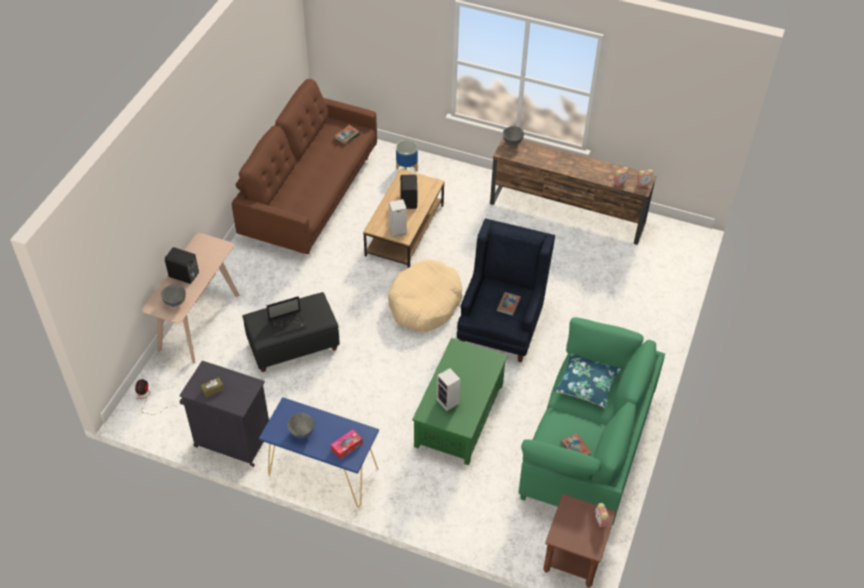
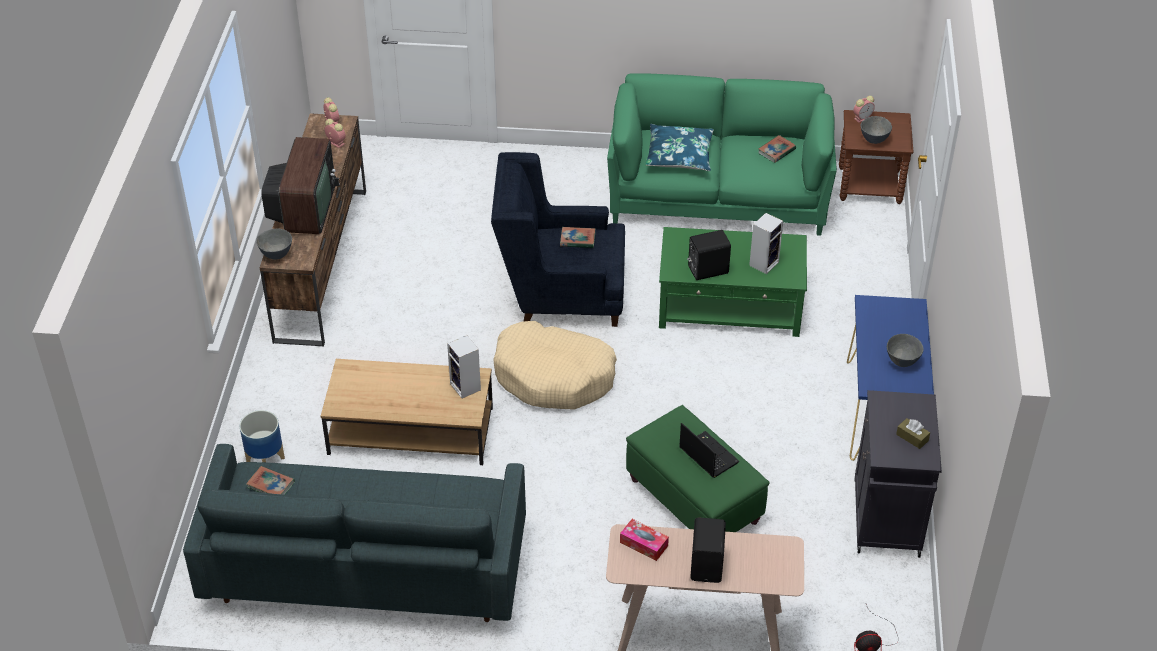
camera: 105 degrees left, 5 degrees down
grey bowl [160,284,186,307] -> grey bowl moved to [861,116,892,144]
brown sofa [231,79,377,254] -> grey sofa [183,444,526,622]
black ottoman [243,292,340,372] -> green ottoman [626,405,770,532]
tissue box [331,429,363,459] -> tissue box moved to [620,519,669,561]
black speaker [400,175,417,209] -> black speaker moved to [687,230,731,280]
none -> television [261,137,340,234]

